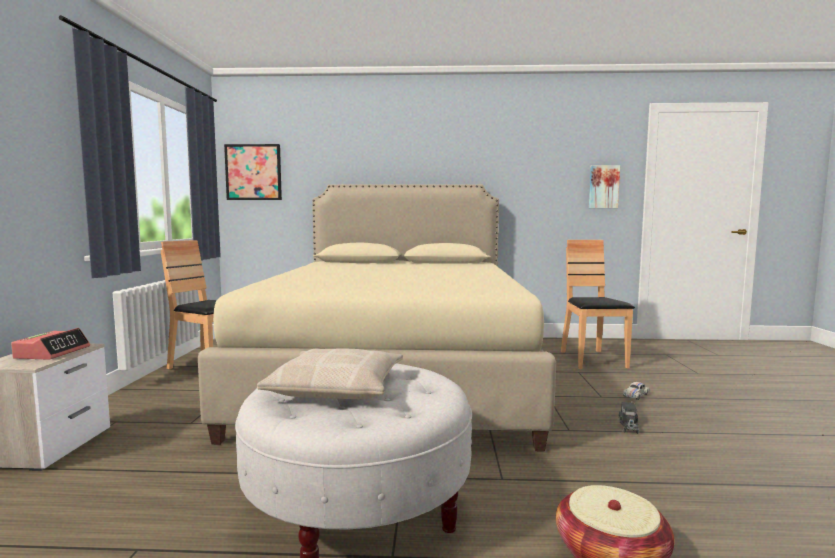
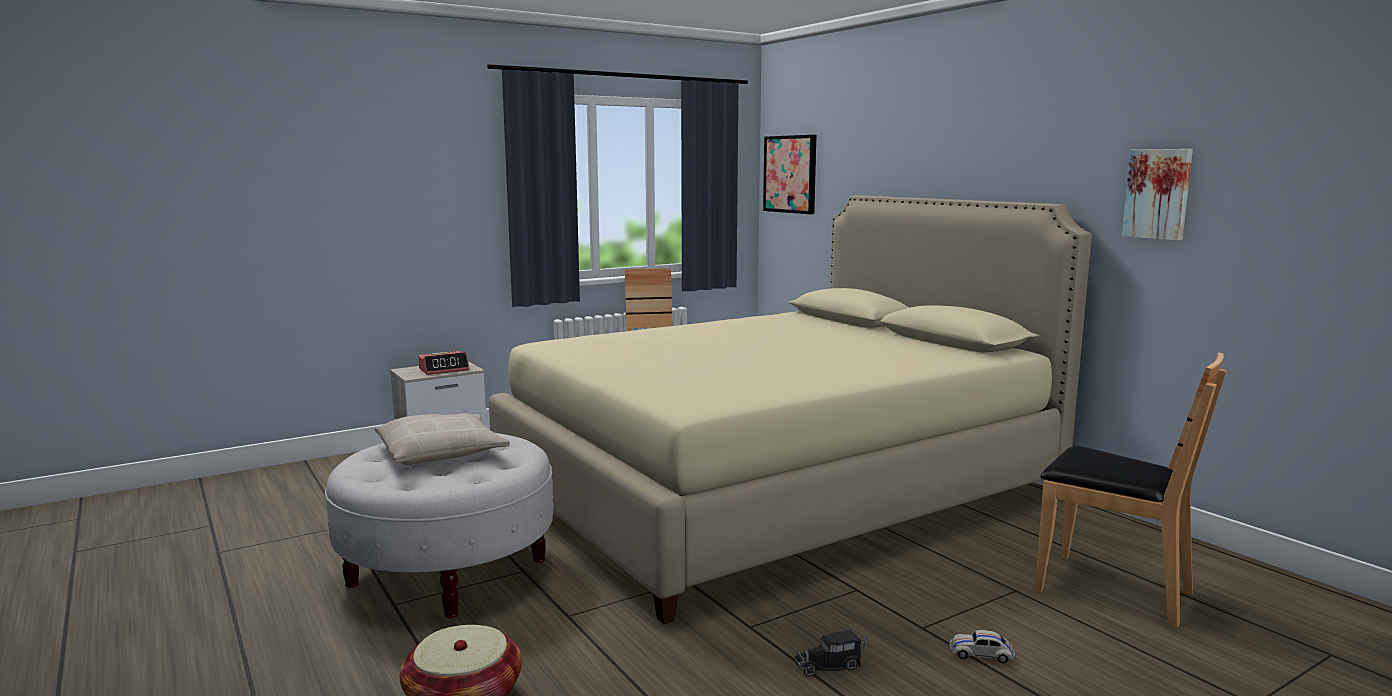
camera: 55 degrees right, 5 degrees up
brown chair [561,240,635,369] -> brown chair turned 75 degrees clockwise [1035,352,1226,628]
picture [589,165,620,208] -> picture moved to [1122,149,1193,241]

